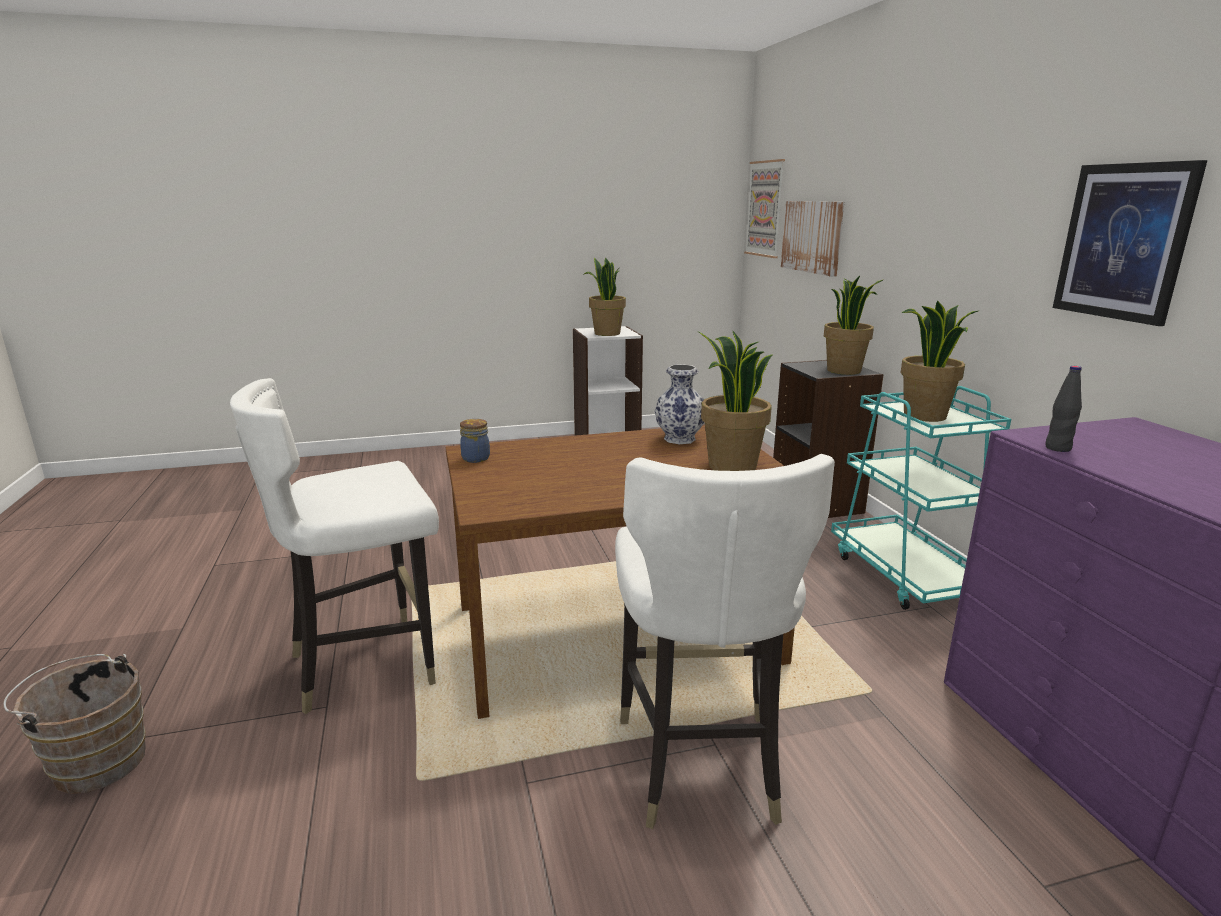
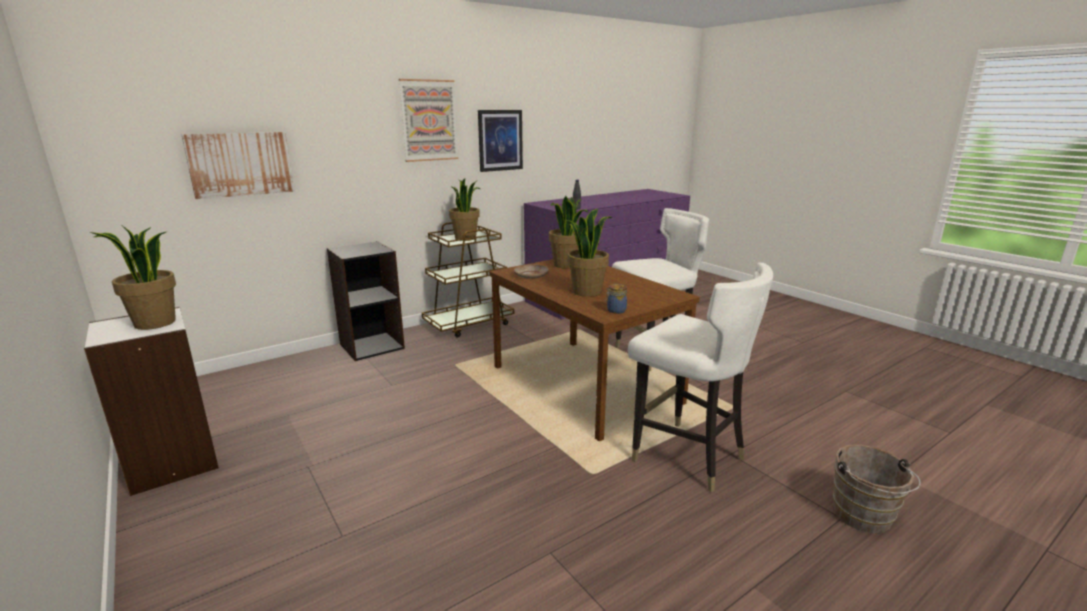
camera: 110 degrees left, 0 degrees up
vase [655,364,704,444] -> beige plate [514,264,549,279]
picture [744,159,785,258] -> picture moved to [399,79,458,162]
potted plant [824,276,883,375] -> potted plant moved to [566,209,612,297]
turquoise cart [831,386,1011,610] -> brown cart [422,222,514,337]

